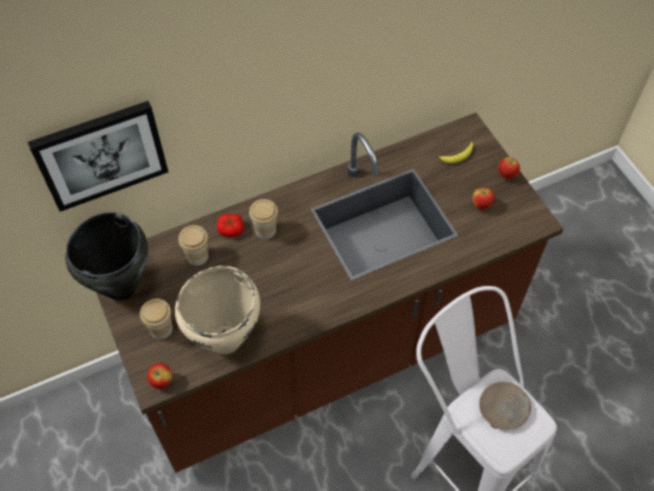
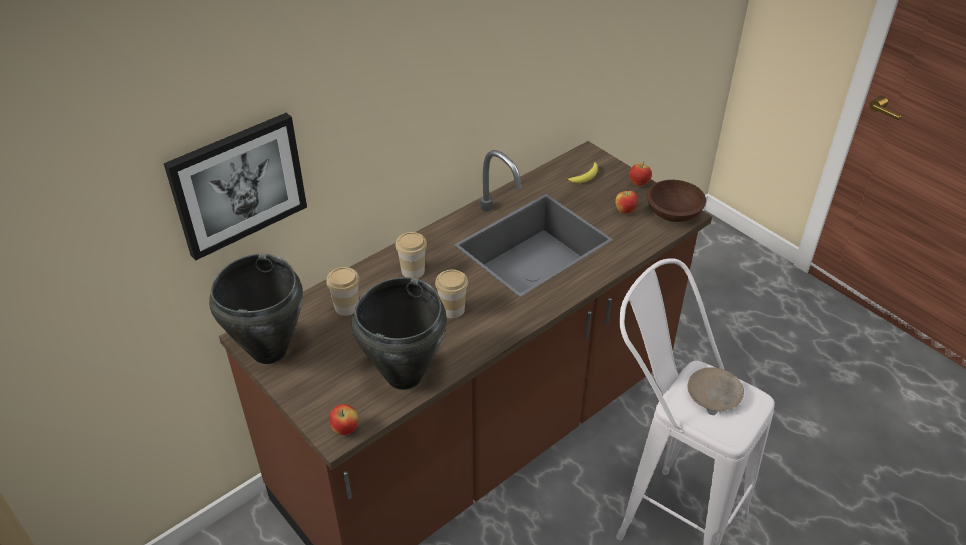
camera: 15 degrees left, 15 degrees down
cup [140,299,173,340] -> cup moved to [435,269,468,318]
beige cooking pot [175,266,260,354] -> black cooking pot [352,277,447,390]
tomato [217,214,244,237] -> none
none -> brown bowl [647,180,706,222]

